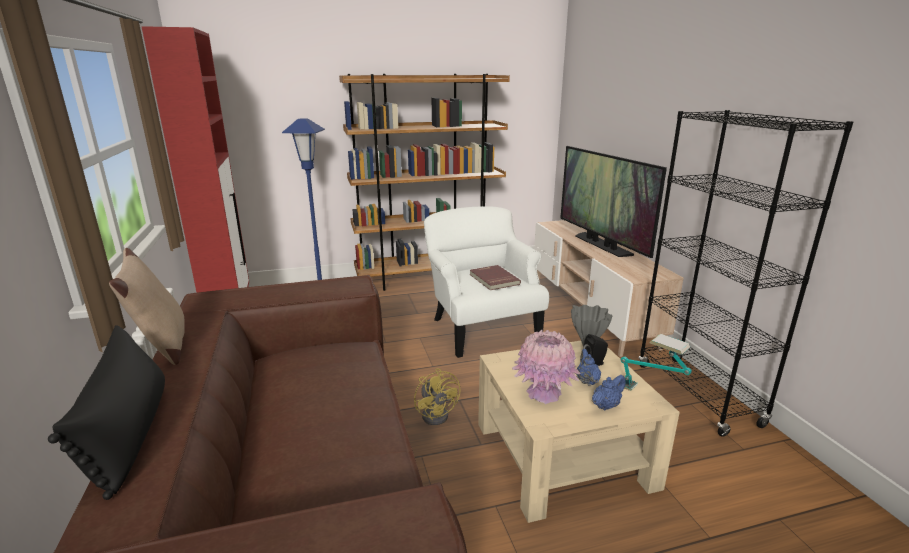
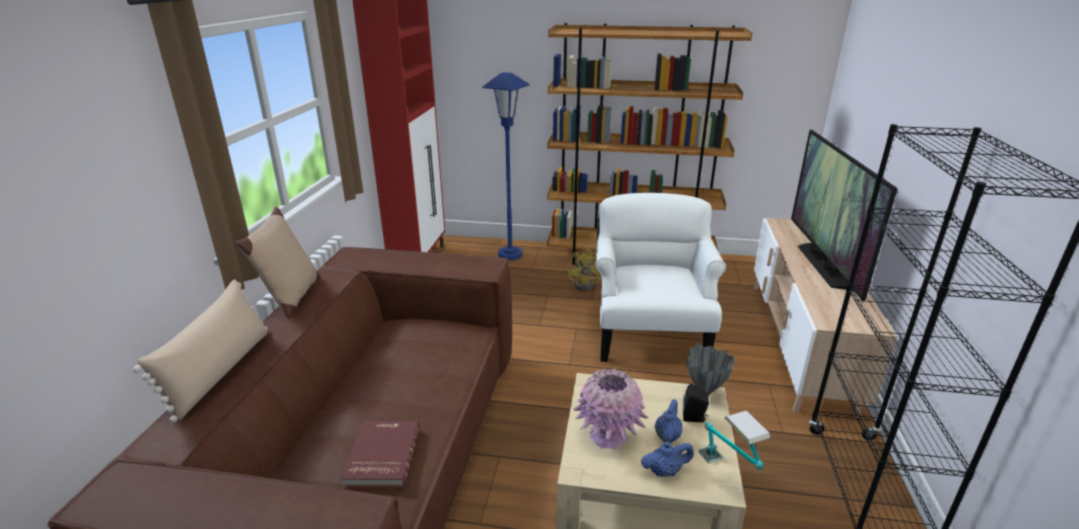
camera: 25 degrees right, 5 degrees up
black pillow [48,325,165,500] -> beige pillow [133,279,268,423]
yellow fan [414,368,461,425] -> yellow fan moved to [567,249,602,291]
red book [470,265,521,290] -> red book moved to [341,421,420,486]

